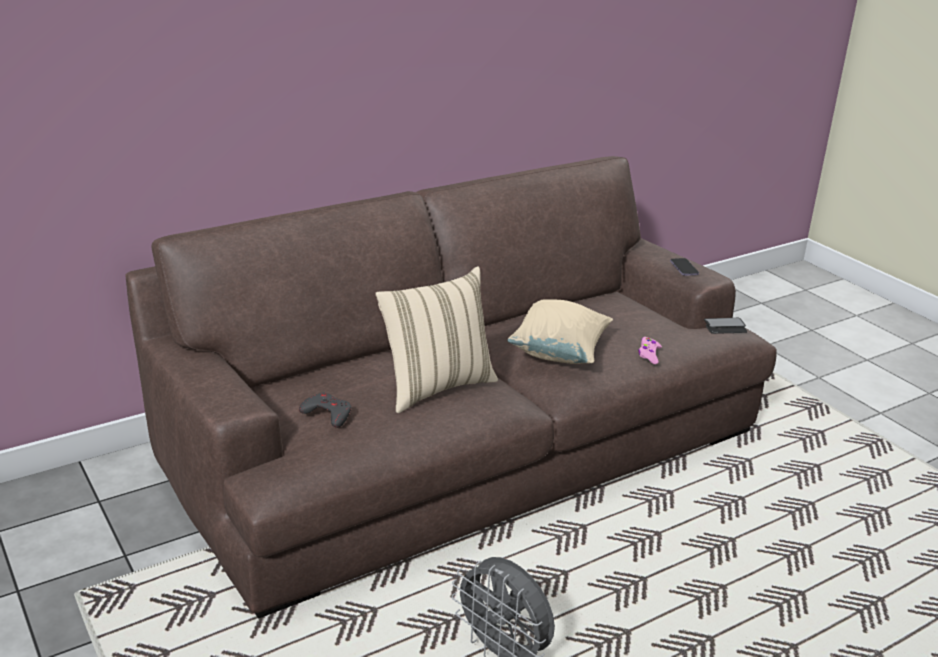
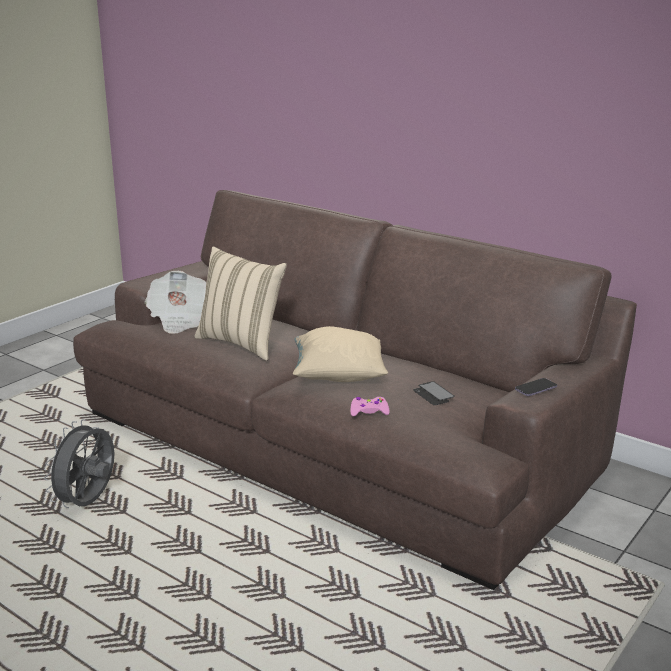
camera: 70 degrees right, 5 degrees down
grey game controller [299,392,352,428] -> newspaper [145,271,206,334]
phone [704,318,748,334] -> phone moved to [413,381,455,405]

